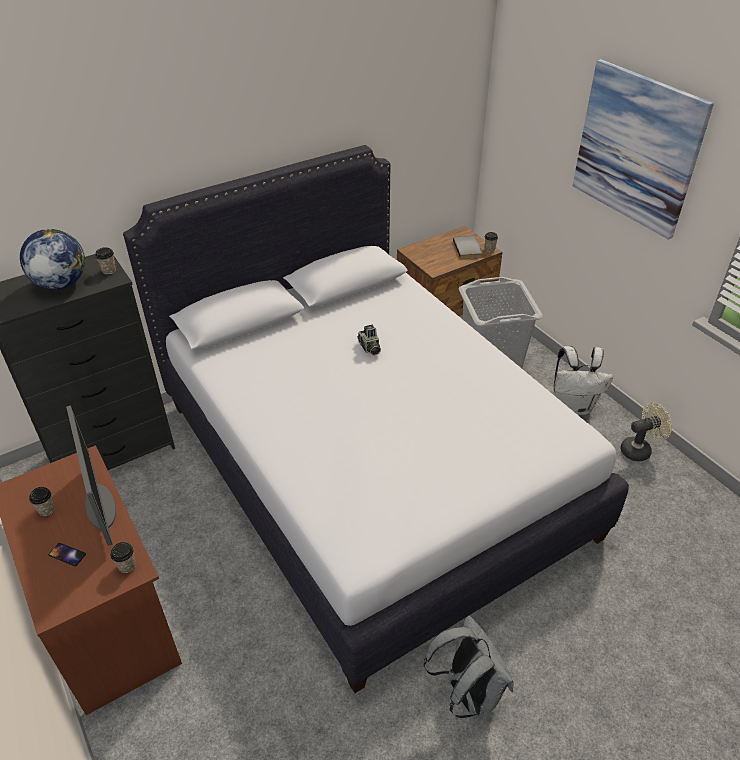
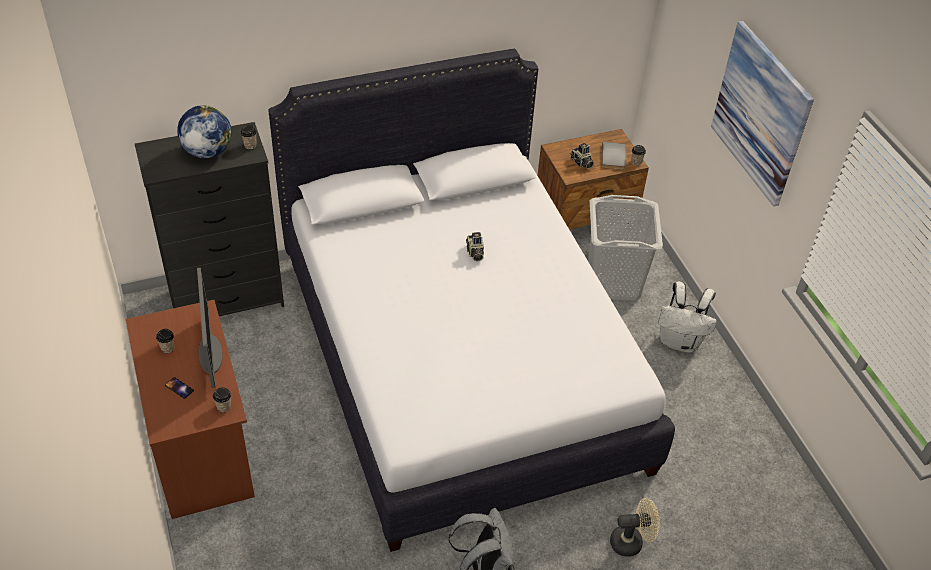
camera: 10 degrees right, 5 degrees up
beige fan [620,403,672,462] -> beige fan moved to [610,498,660,557]
none -> camera [570,143,594,169]

